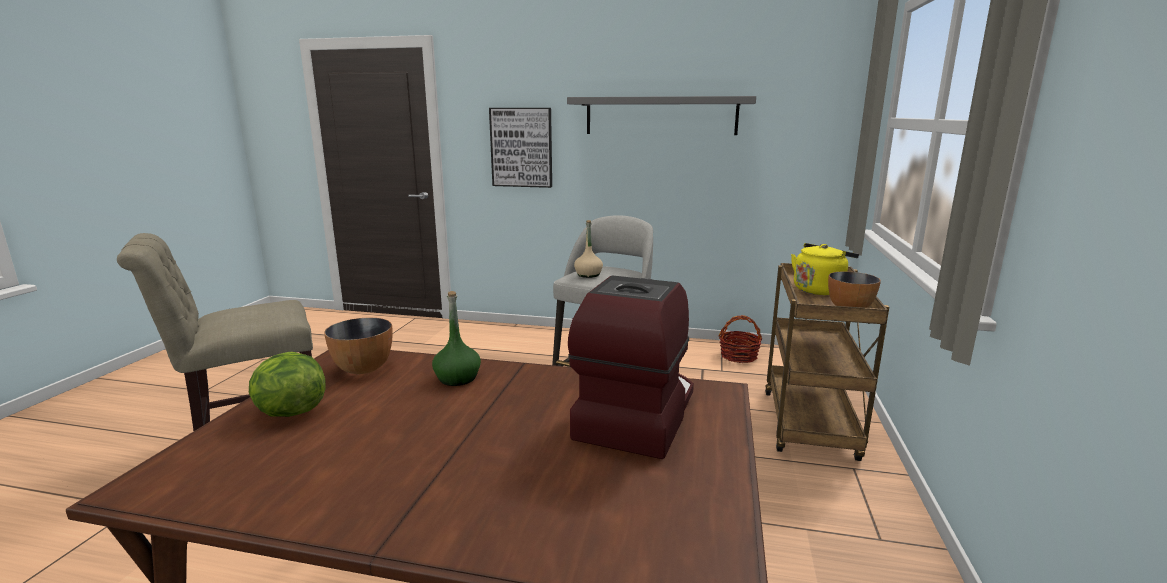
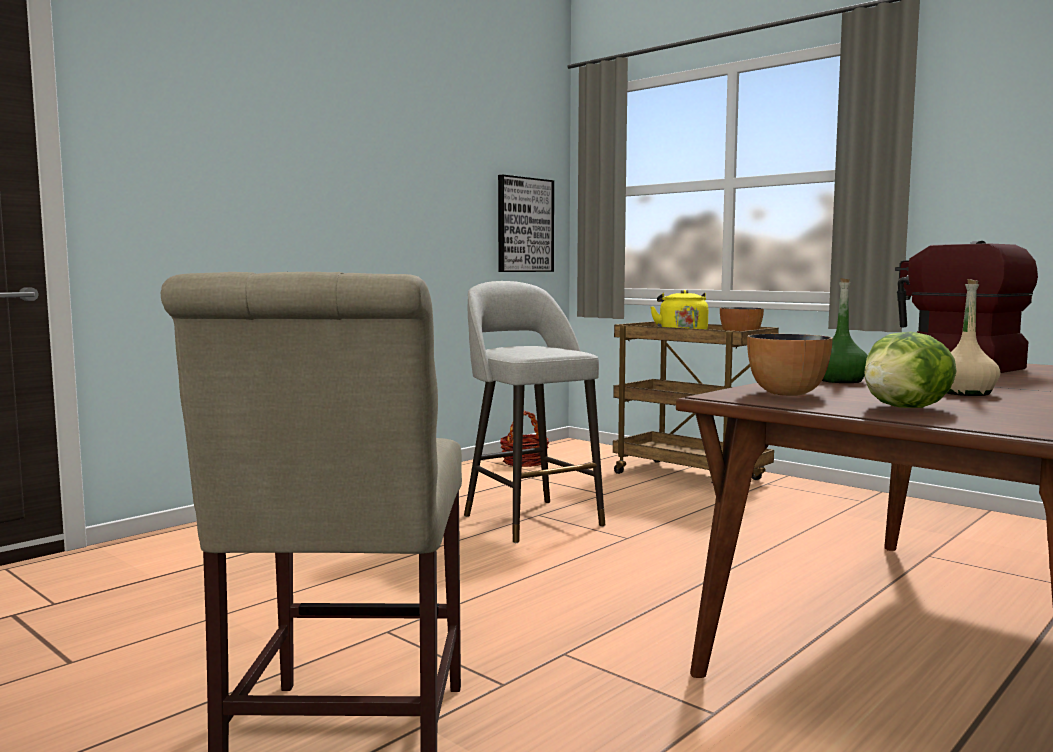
camera: 60 degrees left, 10 degrees down
picture [489,108,552,188] -> picture moved to [498,175,554,272]
grey shelf [567,96,756,135] -> none
beige bottle [574,220,603,278] -> beige bottle moved to [947,279,1000,396]

